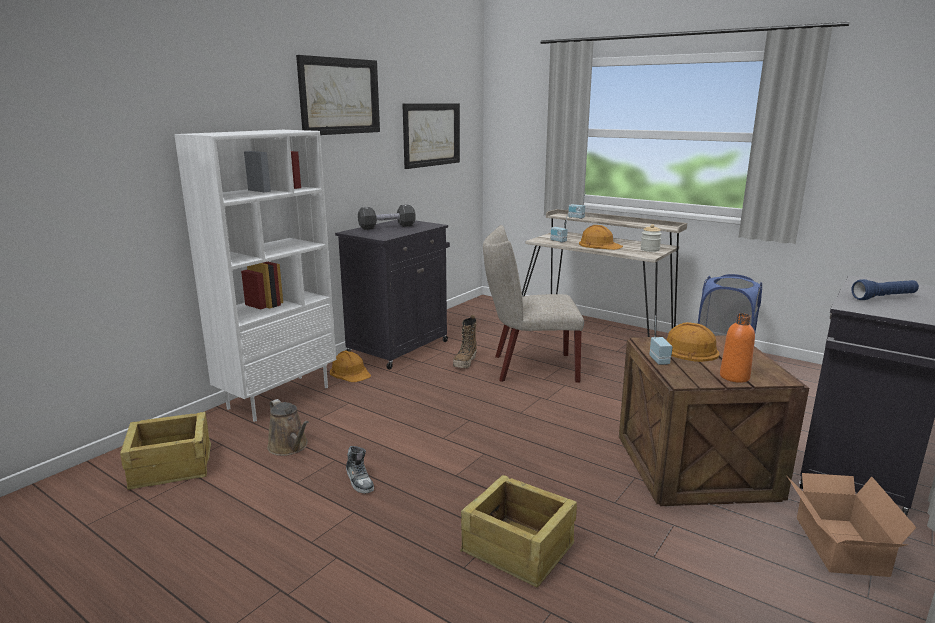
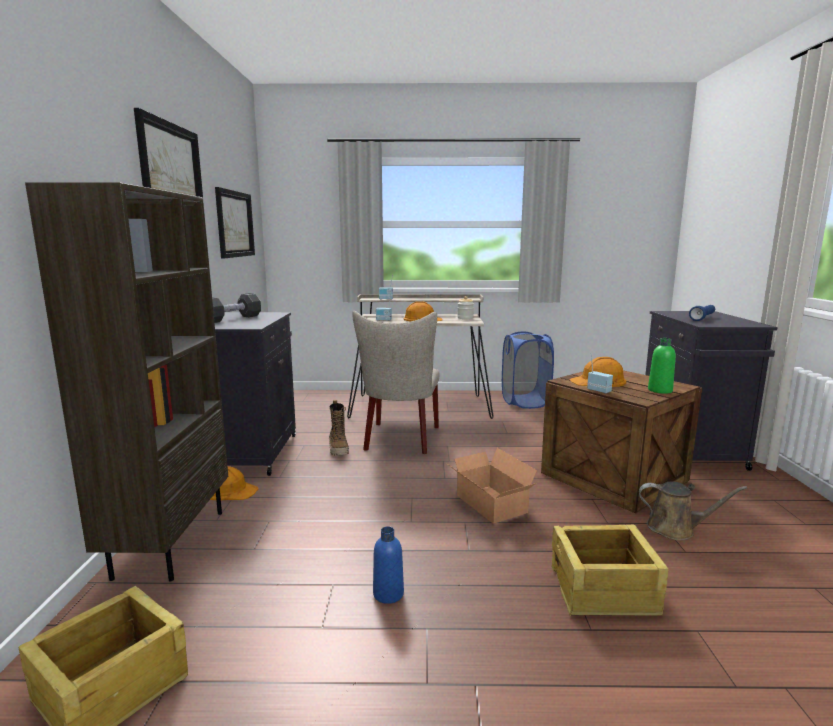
camera: 35 degrees left, 5 degrees down
white bookcase [174,130,336,422] -> brown bookcase [25,182,228,581]
brown watering can [267,399,309,456] -> brown watering can moved to [639,481,747,540]
shoe [346,446,374,494] -> blue bottle [373,526,404,604]
beige chair [483,225,584,383] -> beige chair turned 45 degrees counterclockwise [352,311,440,454]
orange bottle [720,313,755,383] -> green bottle [648,338,676,394]
cardboard box [786,473,917,577] -> cardboard box moved to [446,448,537,524]

